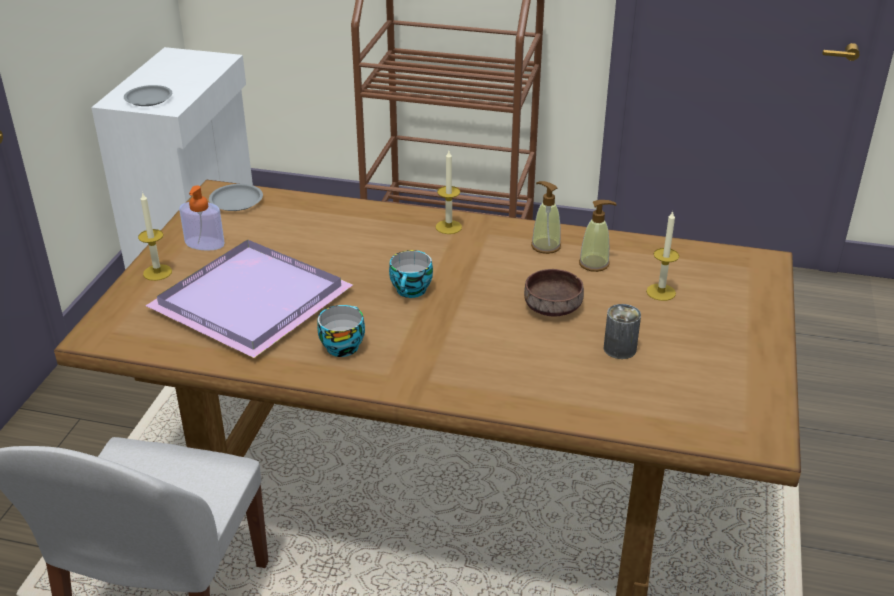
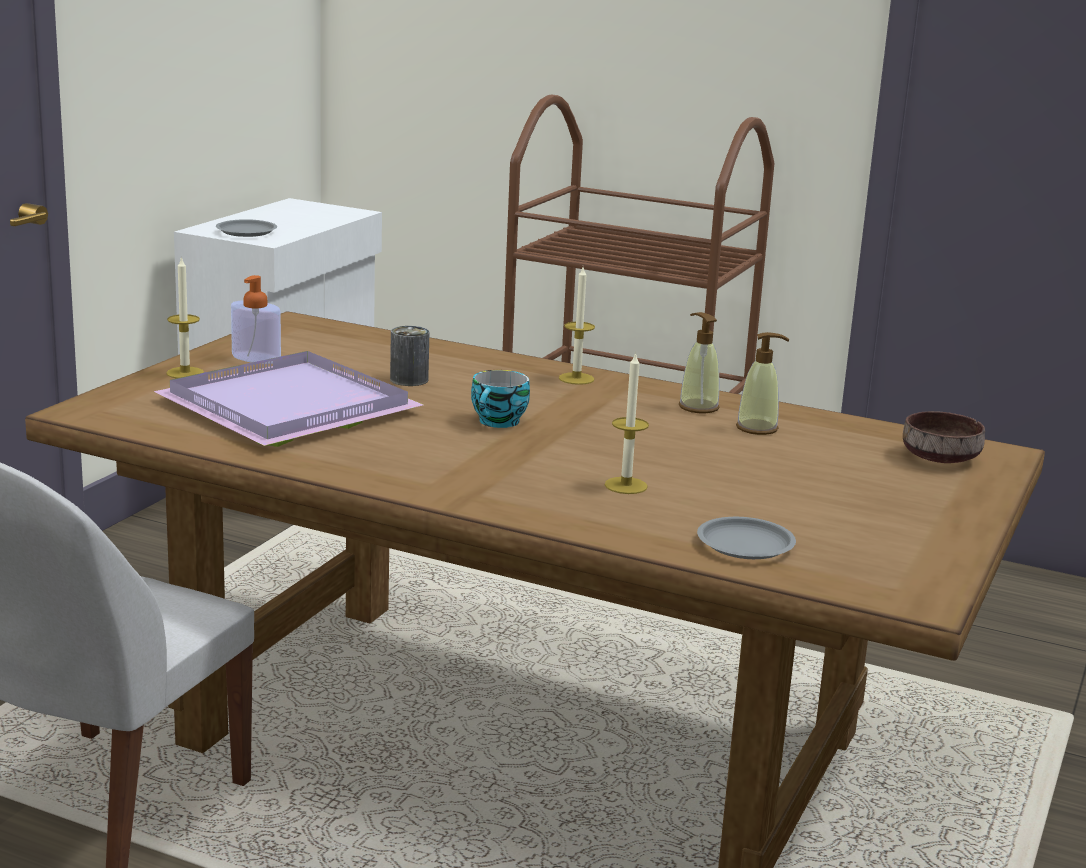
camera: 10 degrees right, 15 degrees down
grey plate [209,184,263,211] -> grey plate moved to [697,517,796,559]
cup [317,305,365,357] -> none
brown bowl [524,269,584,317] -> brown bowl moved to [903,411,985,463]
can [603,304,641,359] -> can moved to [390,326,429,386]
candle [646,210,679,301] -> candle moved to [605,352,649,494]

